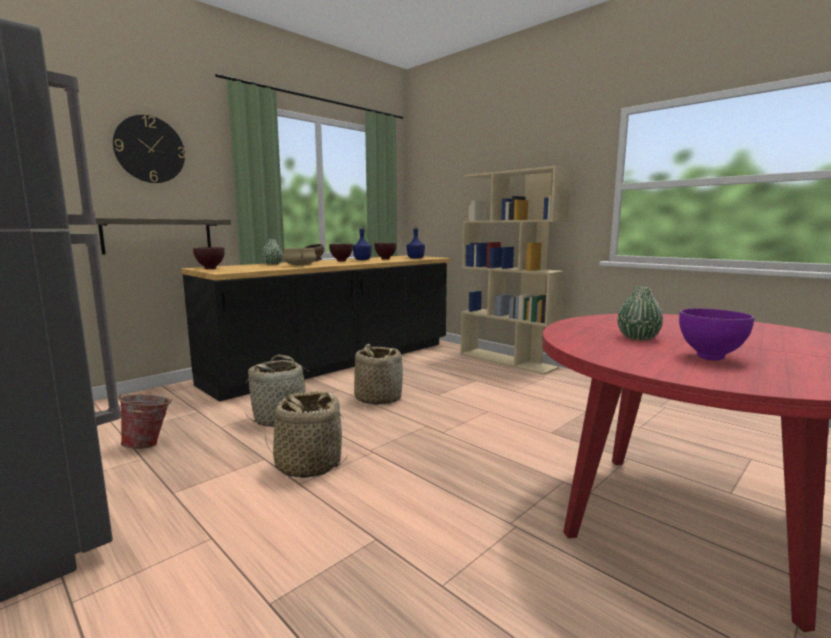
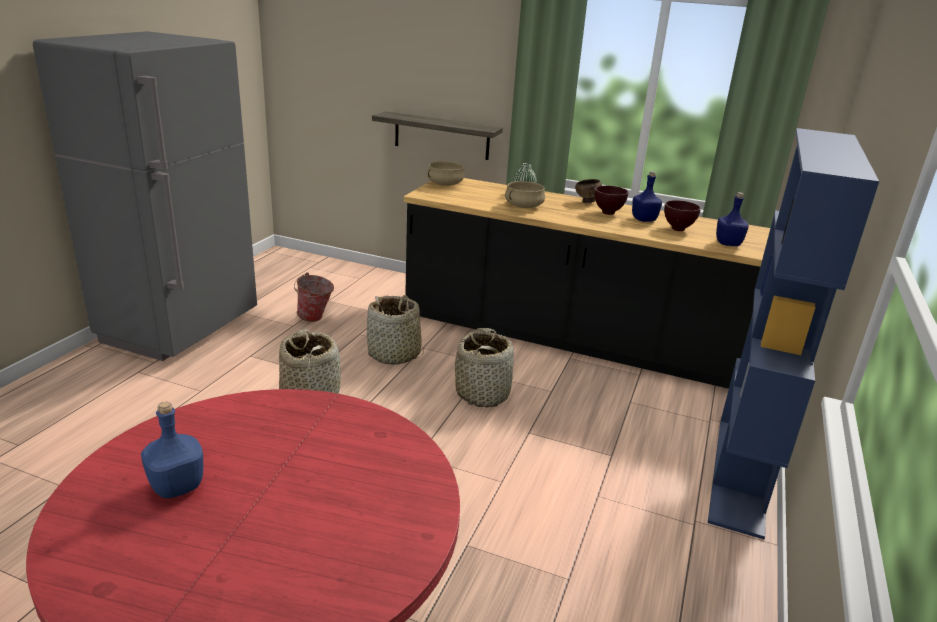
camera: 65 degrees right, 15 degrees up
wall clock [113,115,185,183] -> none
brown bowl [193,247,225,269] -> beige cooking pot [427,161,464,186]
beige bookcase [460,166,571,375] -> blue bookcase [708,128,879,539]
green vase [617,287,663,341] -> none
purple bowl [679,308,755,361] -> blue bottle [141,402,203,498]

